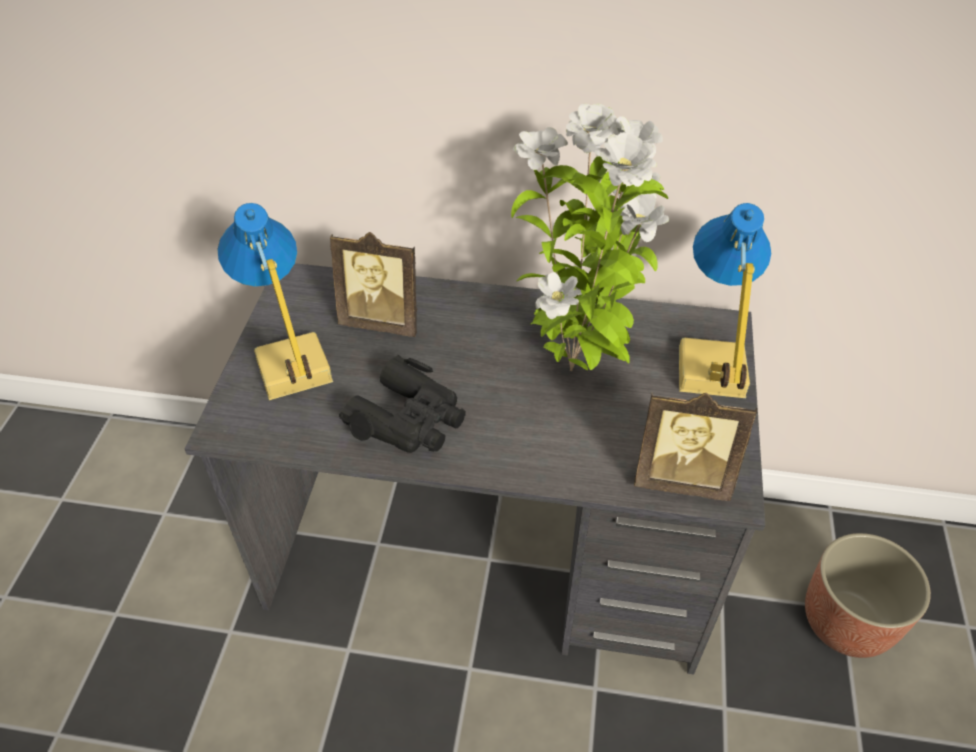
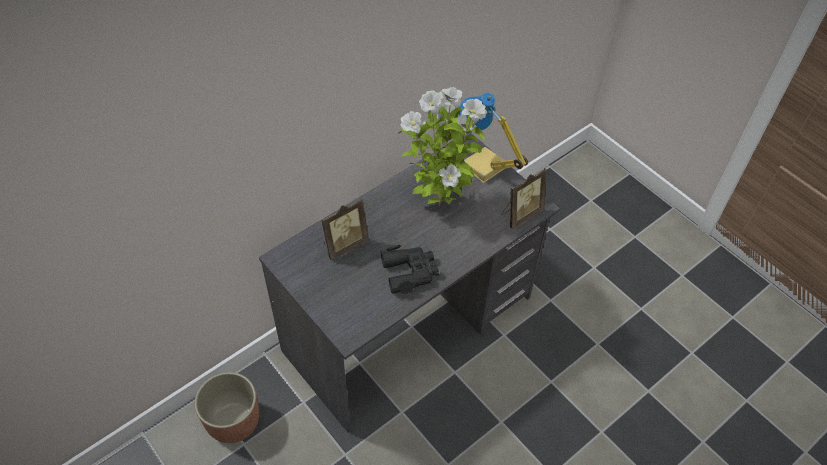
camera: 50 degrees left, 5 degrees up
table lamp [217,203,333,400] -> none
planter [805,533,931,658] -> planter moved to [195,372,259,443]

